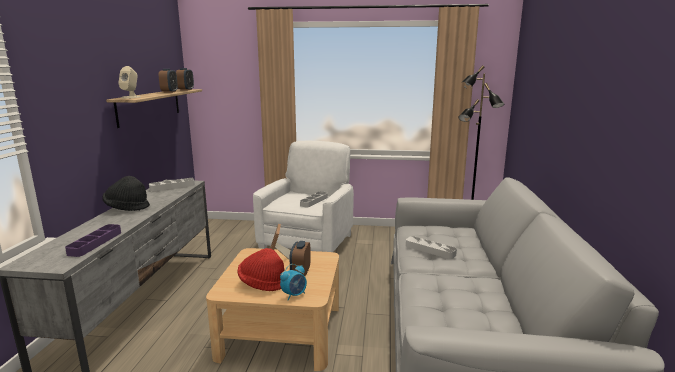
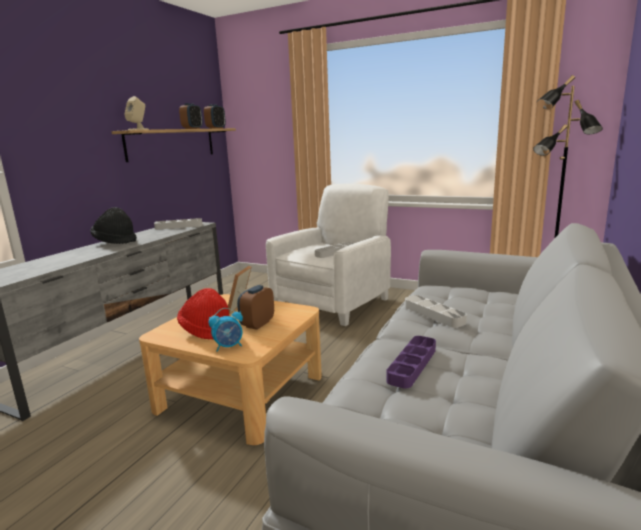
camera: 20 degrees right, 0 degrees up
purple tray [65,224,121,257] -> purple tray moved to [387,336,436,389]

